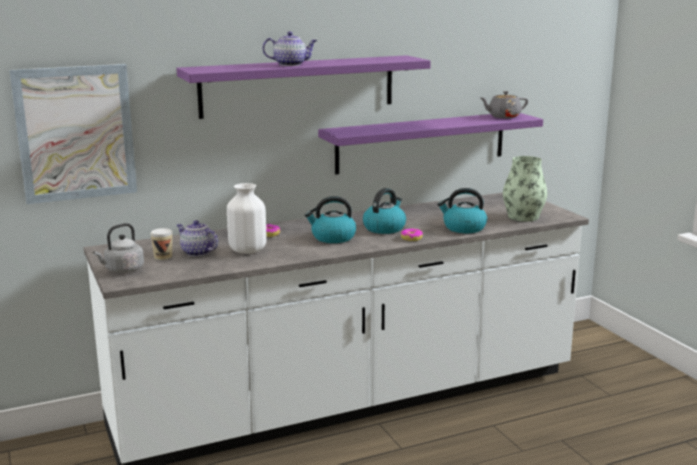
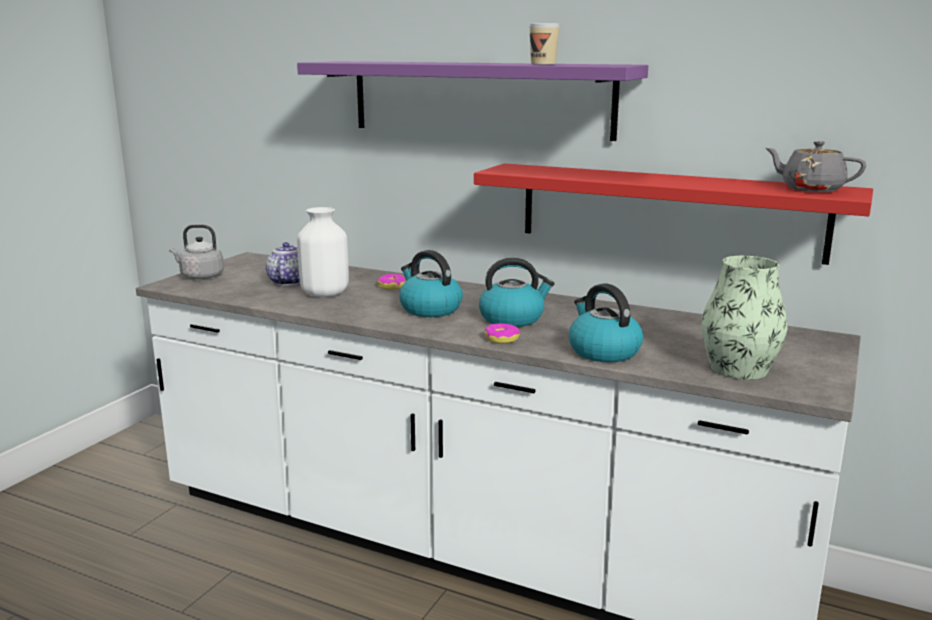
camera: 50 degrees right, 0 degrees up
picture [9,64,137,204] -> none
cup [150,228,172,260] -> cup moved to [529,23,560,65]
teapot [262,32,317,66] -> none
purple shelf [318,113,543,175] -> red shelf [474,163,873,265]

